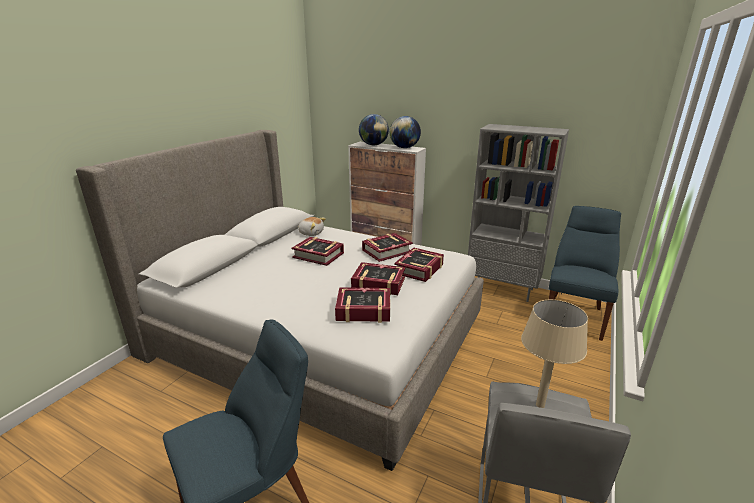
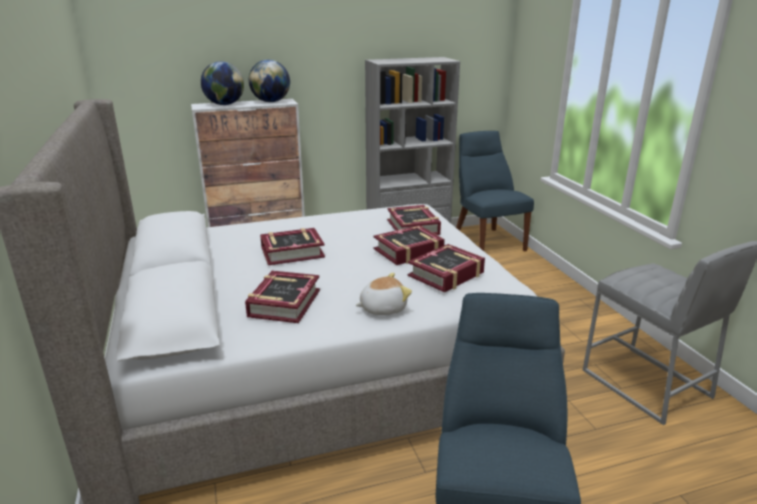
camera: 45 degrees left, 0 degrees up
plush toy [297,217,326,236] -> plush toy moved to [355,273,412,315]
book [362,233,413,262] -> book moved to [245,271,320,323]
beige table lamp [521,300,588,408] -> none

